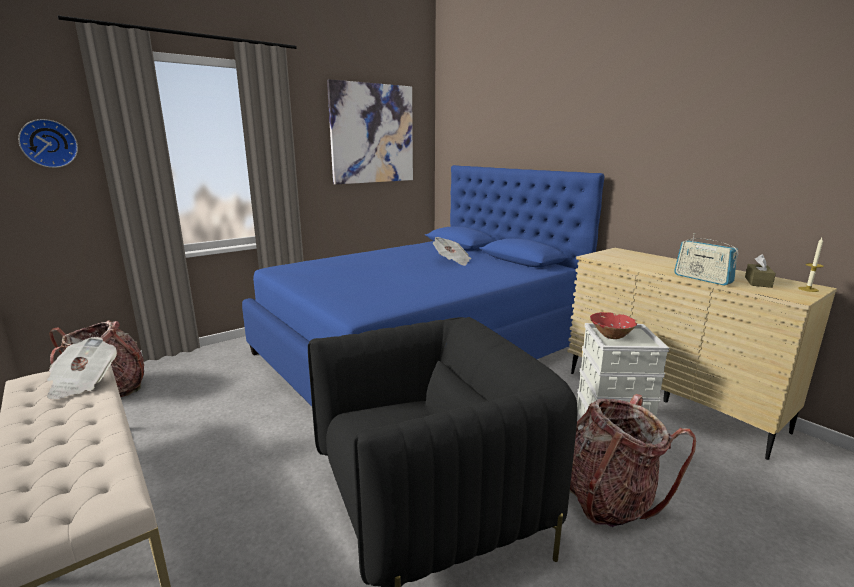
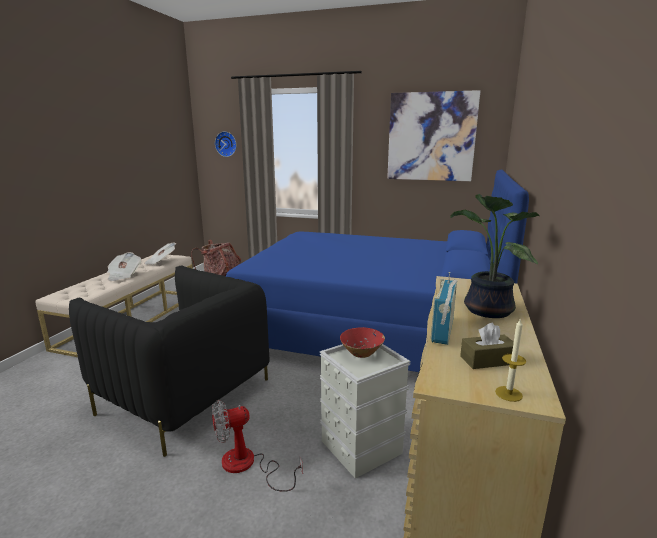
camera: 55 degrees right, 0 degrees up
newspaper [433,237,471,266] -> newspaper moved to [107,252,142,281]
backpack [570,394,696,527] -> fan [212,400,303,492]
none -> potted plant [450,194,540,318]

